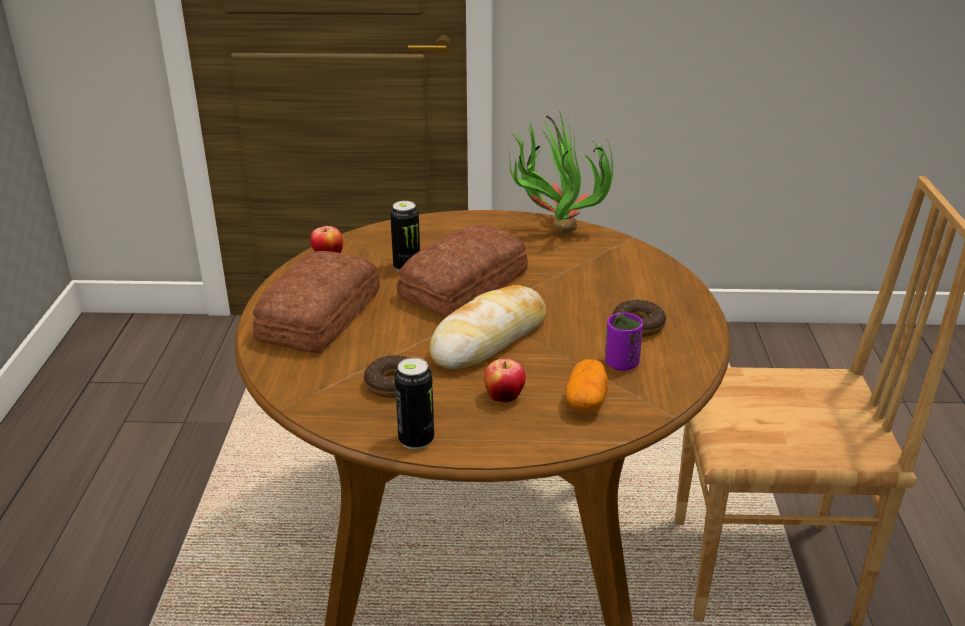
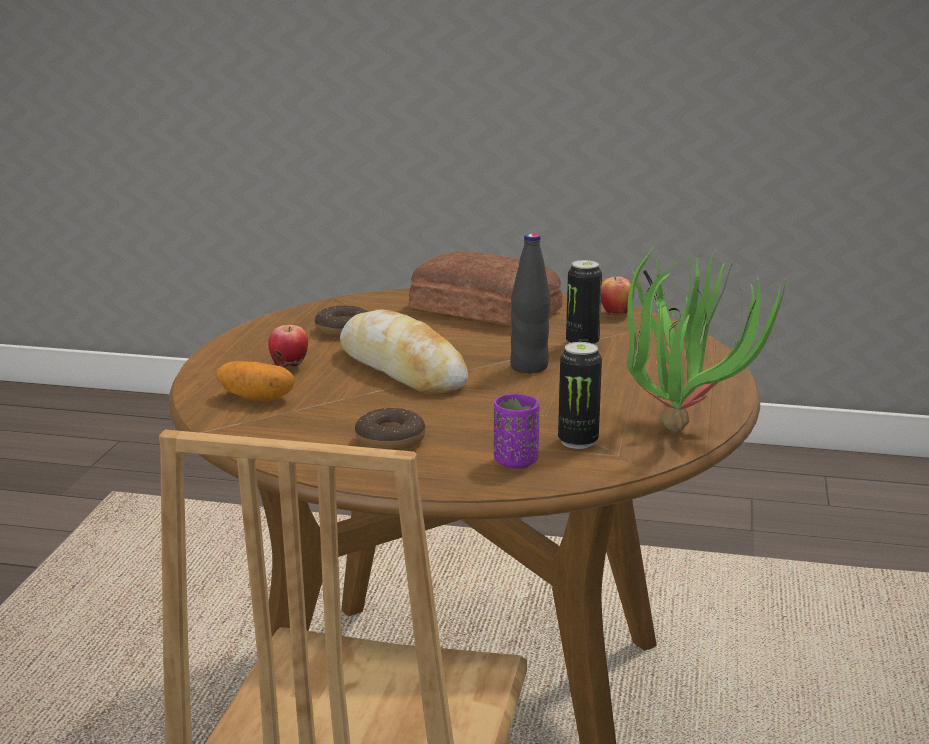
camera: 100 degrees right, 10 degrees down
can [395,358,434,450] -> can moved to [558,342,602,449]
bread [397,225,528,317] -> black bottle [510,233,551,373]
purple cup [605,313,643,371] -> purple cup moved to [494,394,540,469]

